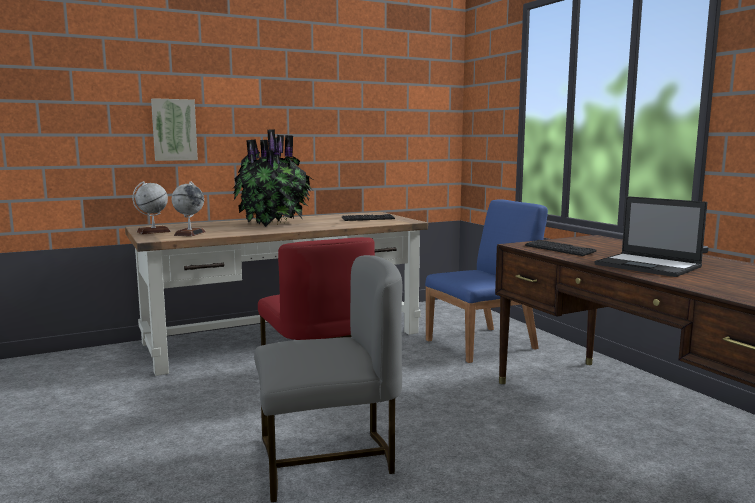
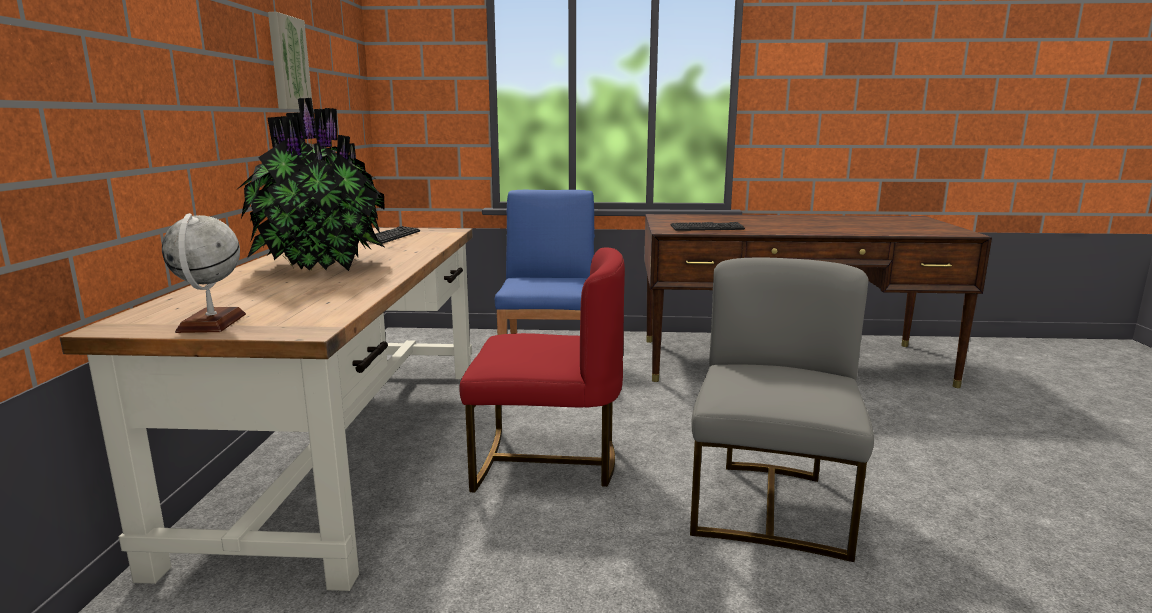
camera: 60 degrees left, 5 degrees up
picture [151,98,198,161] -> picture moved to [268,12,313,109]
globe [172,181,206,236] -> none
laptop [594,196,707,277] -> none

